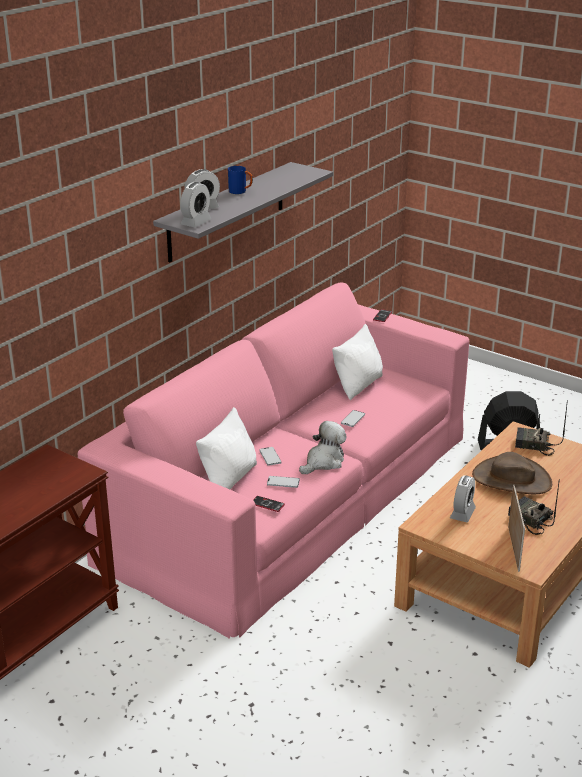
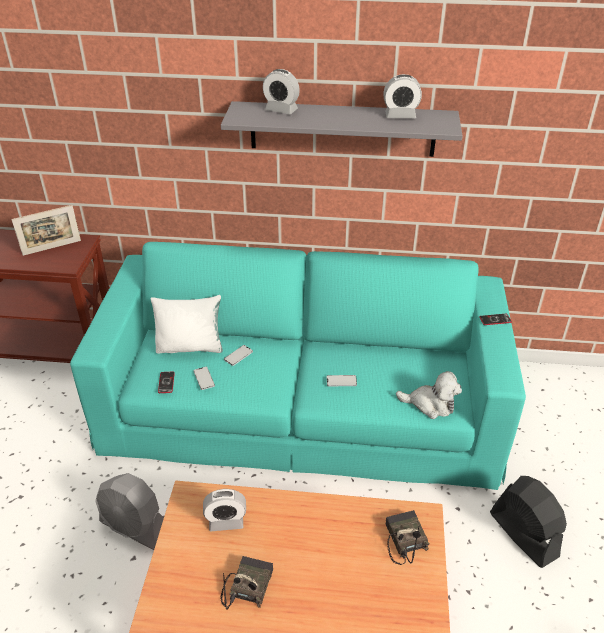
camera: 60 degrees right, 10 degrees up
pink sofa [78,282,469,639] -> turquoise sofa [70,242,526,490]
alarm clock [180,182,211,227] -> alarm clock moved to [383,74,422,118]
blue mug [228,166,253,194] -> none
plush toy [299,421,347,474] -> plush toy moved to [396,371,462,419]
white pillow [332,324,383,400] -> none
brown hat [472,452,552,494] -> none
picture frame [508,485,525,572] -> picture frame moved to [11,205,81,256]
none -> grey fan [95,473,164,550]

